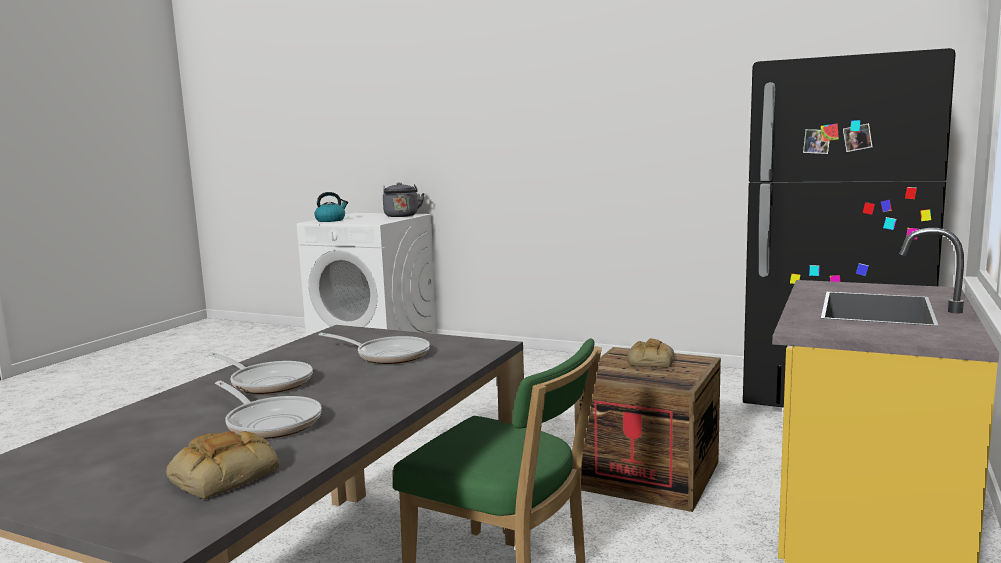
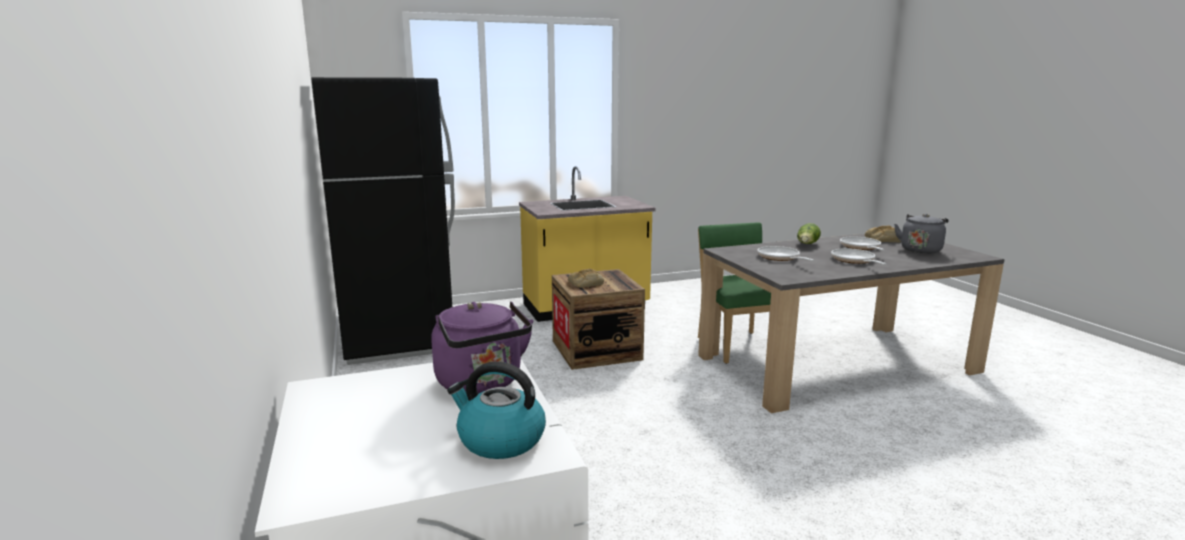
camera: 135 degrees left, 5 degrees up
grey kettle [383,182,425,217] -> grey kettle moved to [894,214,949,254]
none -> purple kettle [431,302,533,394]
none -> lettuce [797,223,821,244]

